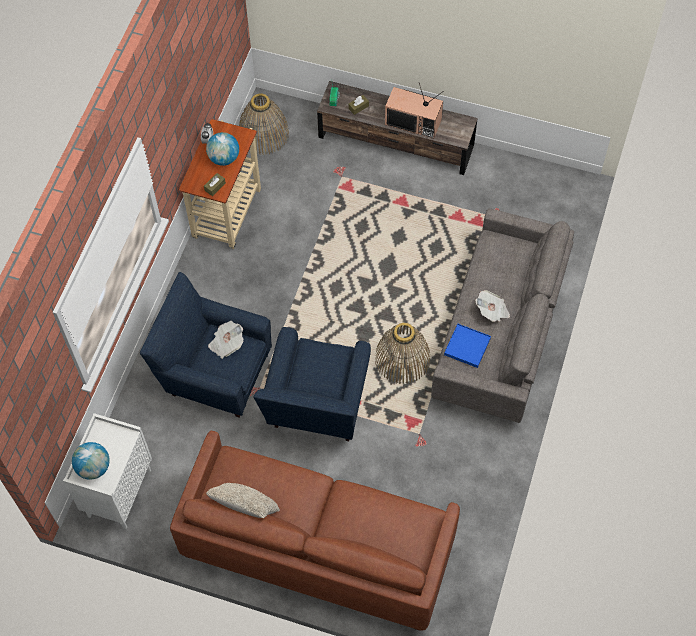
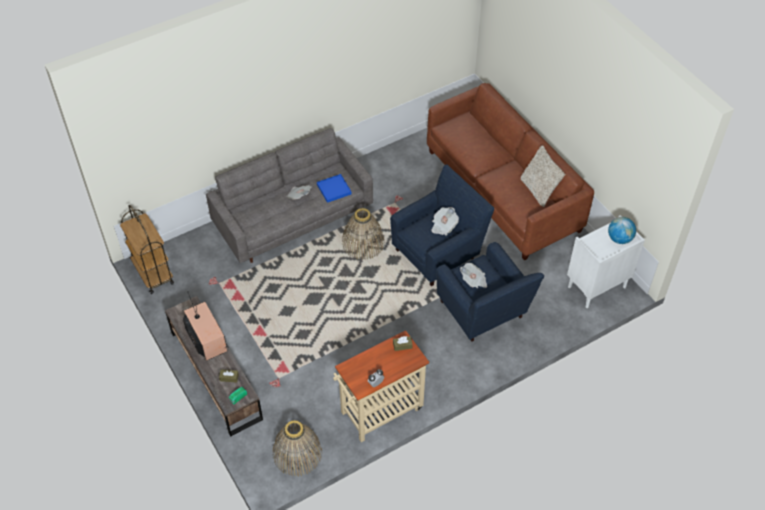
camera: 140 degrees left, 10 degrees down
globe [206,132,239,166] -> none
none -> brown cart [120,205,174,294]
none -> newspaper [431,207,459,236]

